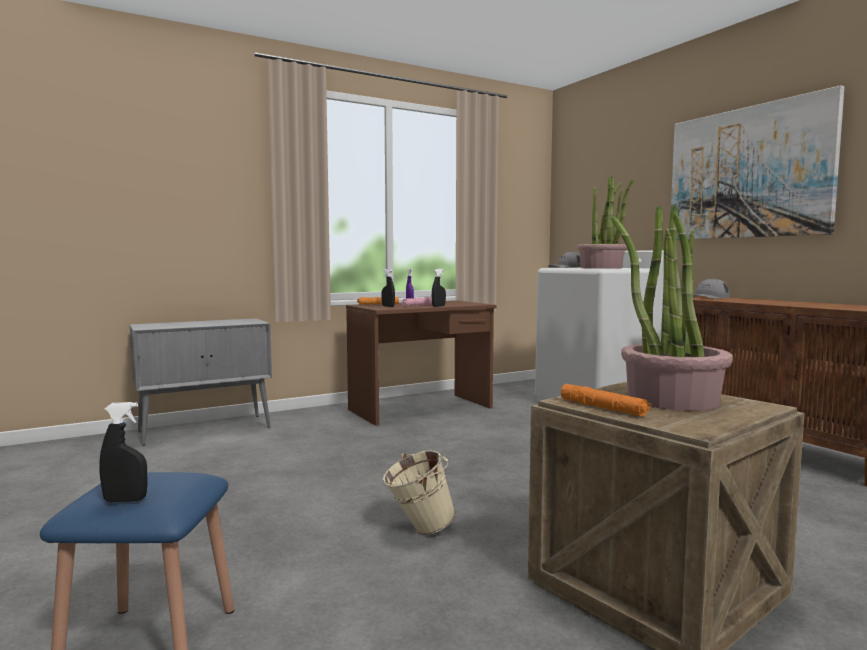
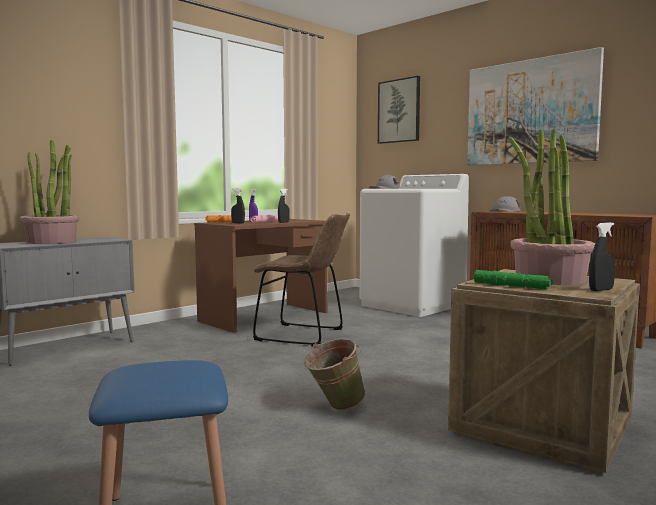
camera: 15 degrees left, 0 degrees up
black spray bottle [100,402,147,502] -> black spray bottle moved to [589,222,615,291]
beige bucket [383,450,456,535] -> green bucket [304,338,366,410]
orange flashlight [561,384,652,417] -> green flashlight [474,270,553,290]
potted plant [577,176,634,269] -> potted plant moved to [20,140,79,244]
none -> brown chair [253,213,350,347]
none -> picture [378,76,420,144]

